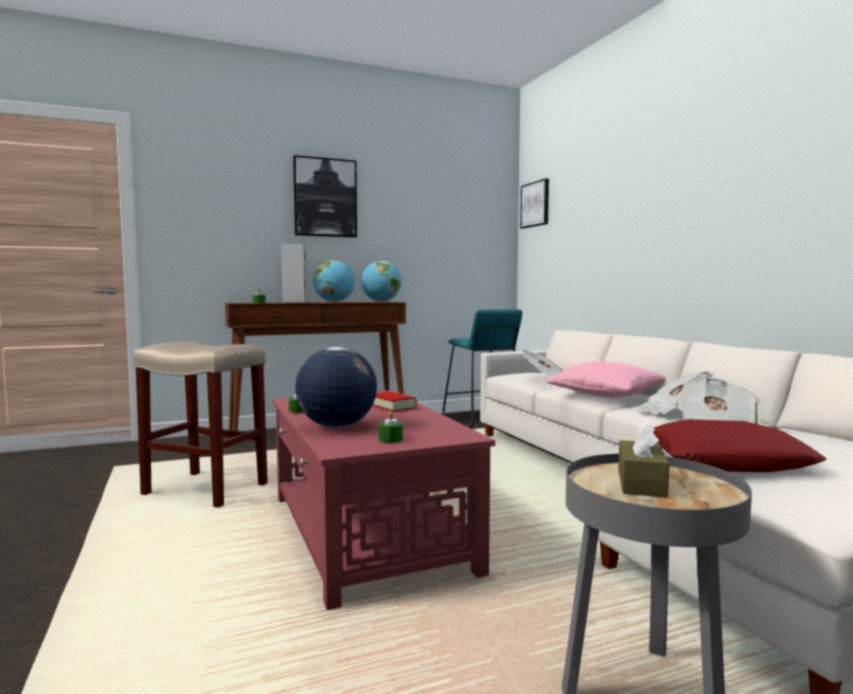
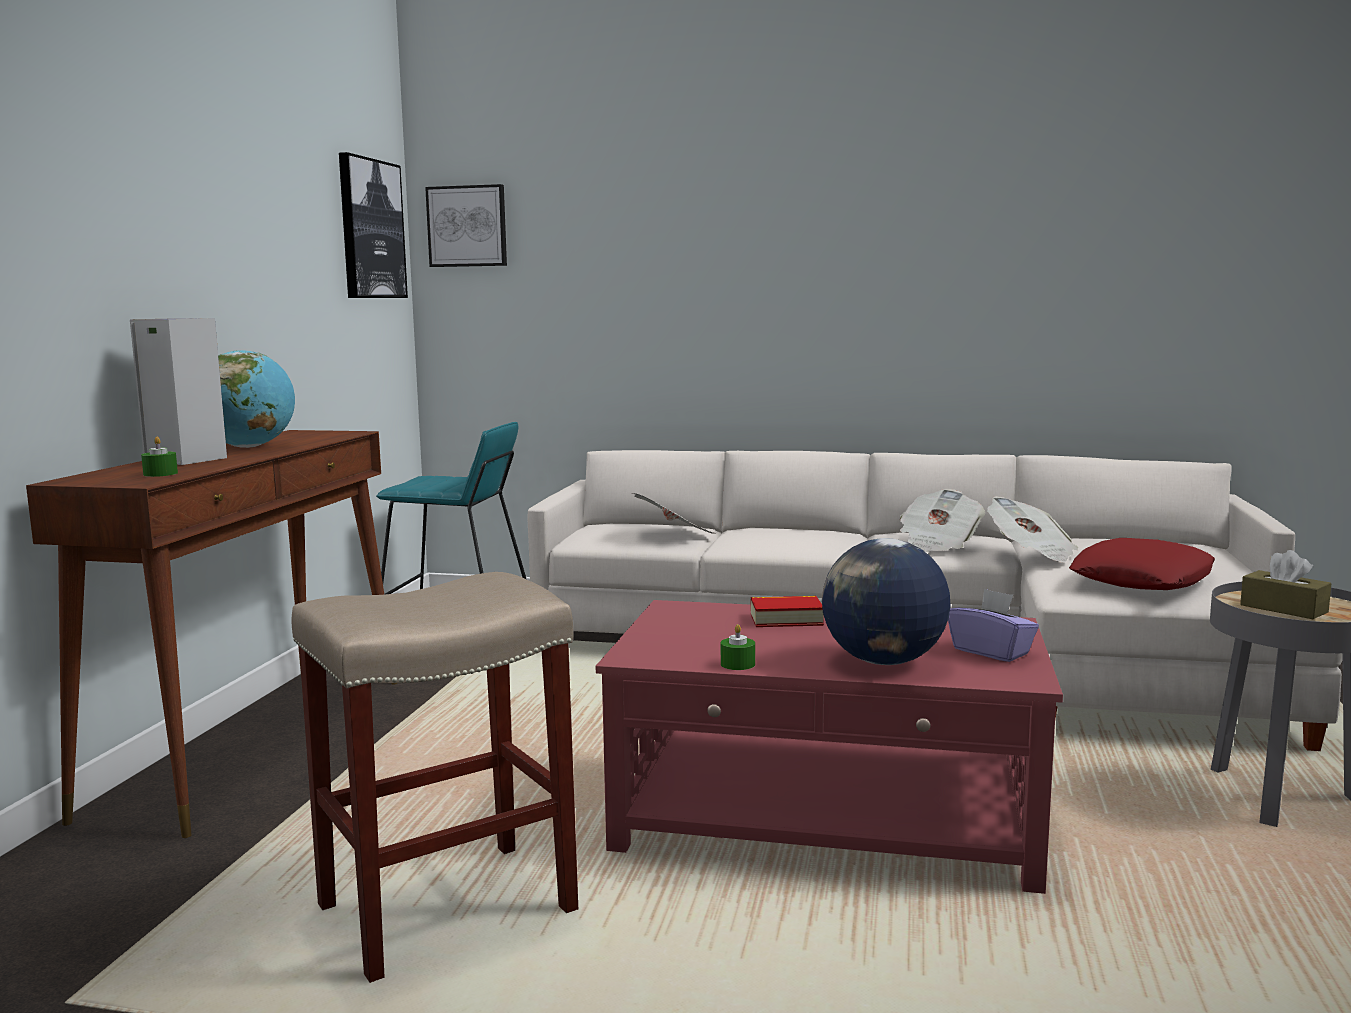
camera: 55 degrees left, 5 degrees up
picture [293,155,357,238] -> picture moved to [339,152,408,298]
globe [361,261,402,302] -> none
green candle [379,411,403,443] -> purple tissue box [948,588,1039,662]
pink pillow [546,361,666,397] -> none

